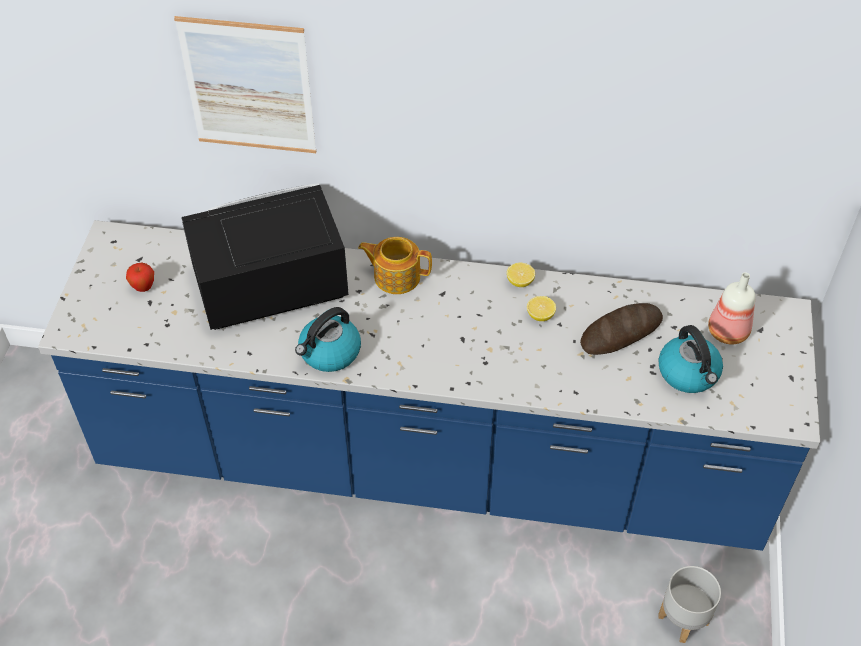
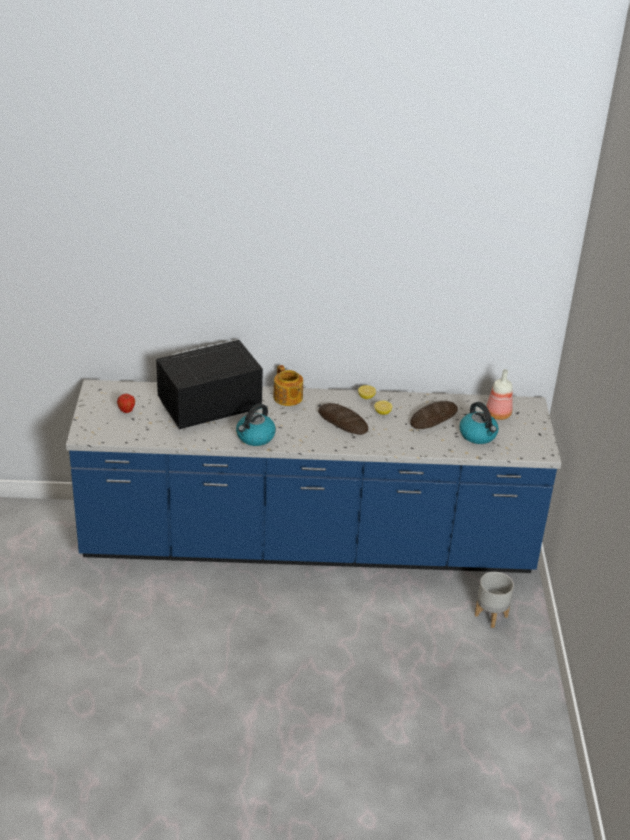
camera: 10 degrees left, 15 degrees down
picture [174,16,316,153] -> none
teapot [358,237,432,294] -> teapot turned 120 degrees counterclockwise [273,365,303,406]
none -> bread [318,403,368,435]

